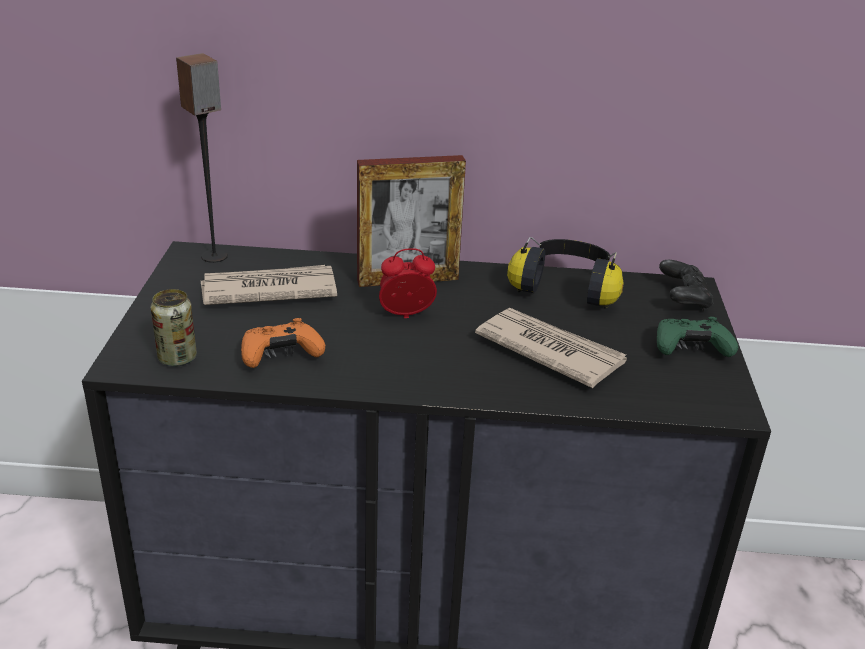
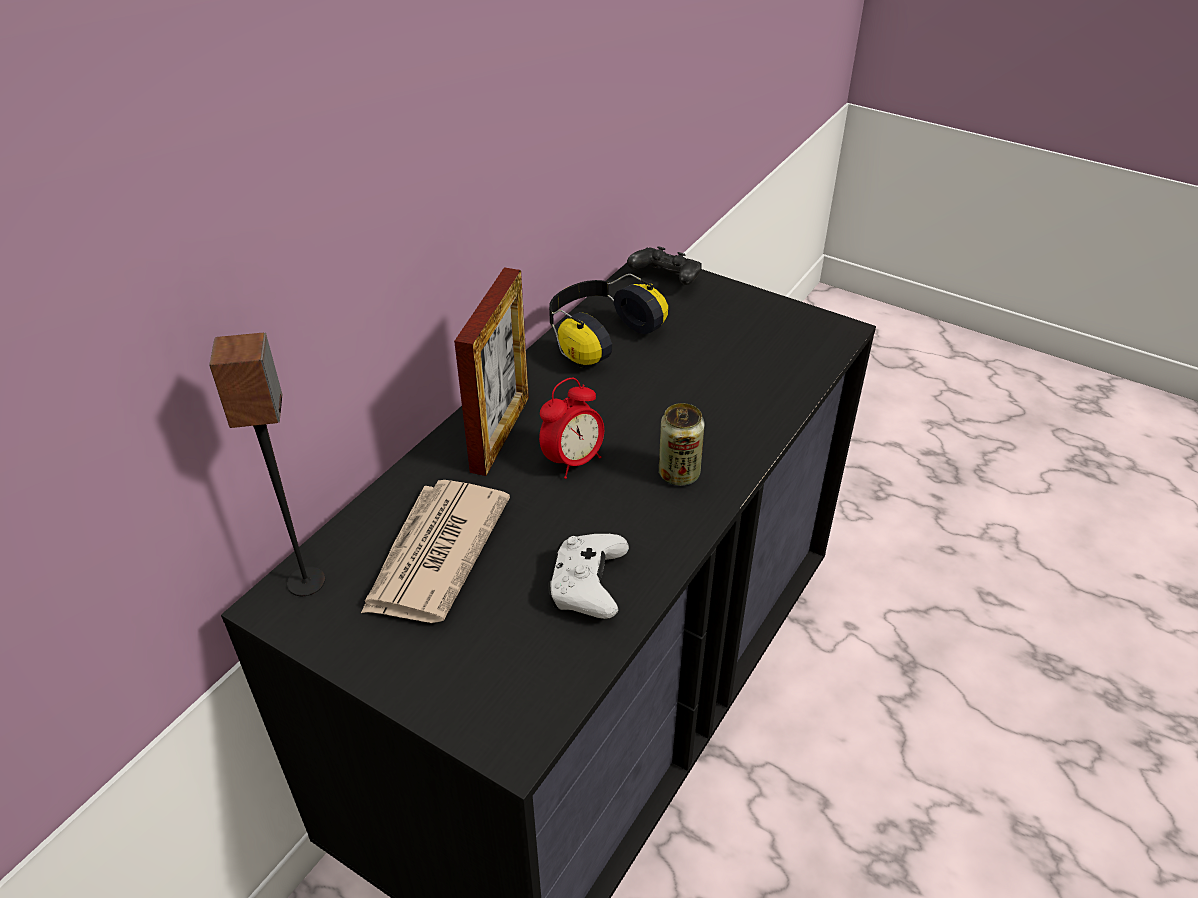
camera: 60 degrees left, 10 degrees up
can [150,289,197,367] -> can moved to [659,403,705,486]
orange game controller [241,318,325,368] -> white game controller [548,534,629,619]
alarm clock [379,248,437,318] -> alarm clock turned 150 degrees counterclockwise [539,378,604,479]
newspaper [475,308,627,388] -> none
green game controller [657,317,738,357] -> none

